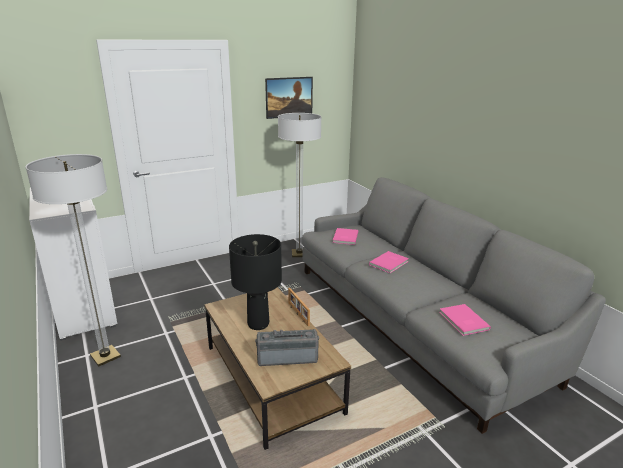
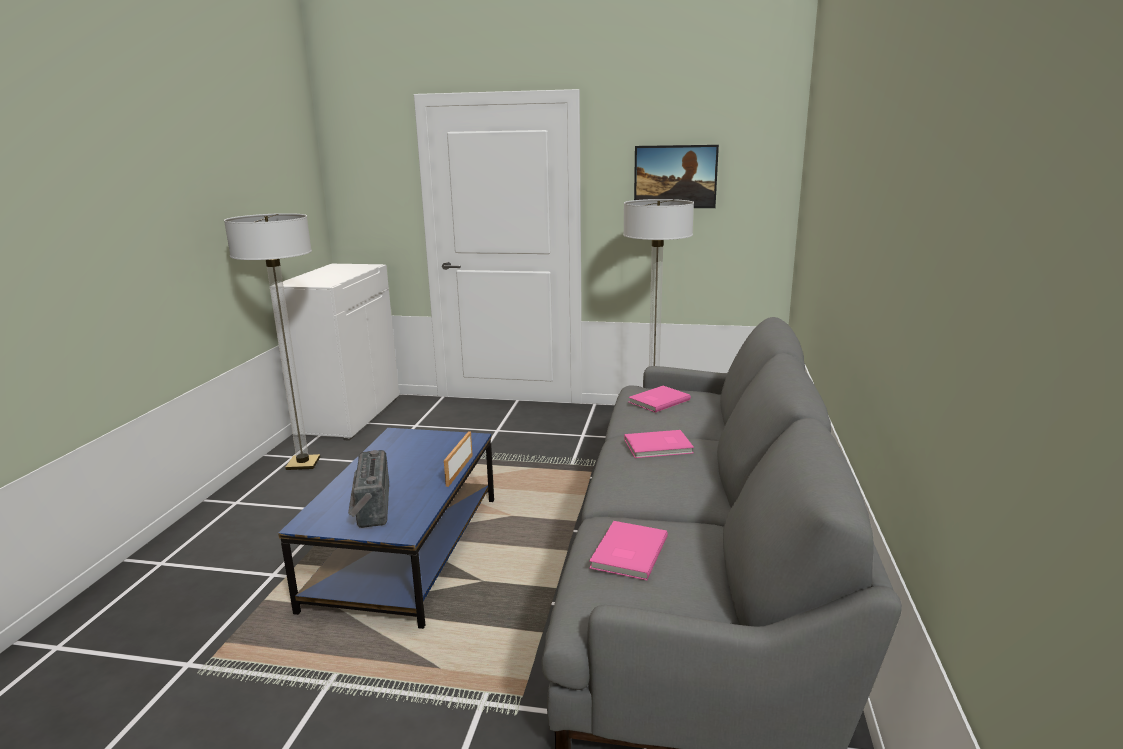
camera: 40 degrees right, 5 degrees down
brown coffee table [204,287,351,450] -> blue coffee table [278,428,494,629]
black table lamp [229,234,282,330] -> none
radio [255,329,319,366] -> radio turned 135 degrees counterclockwise [348,450,389,528]

